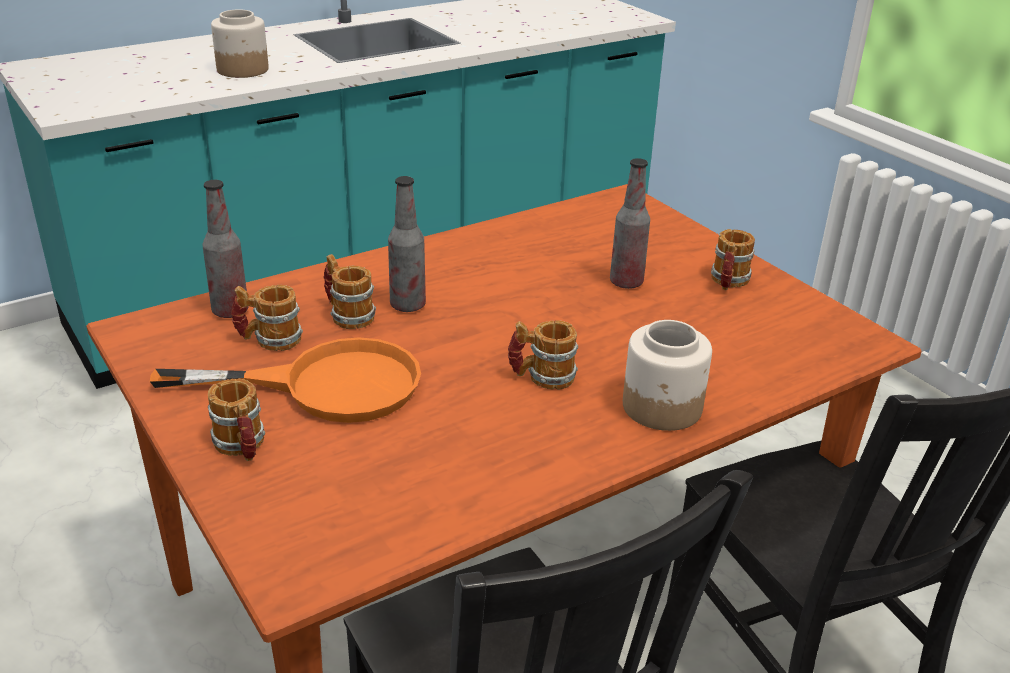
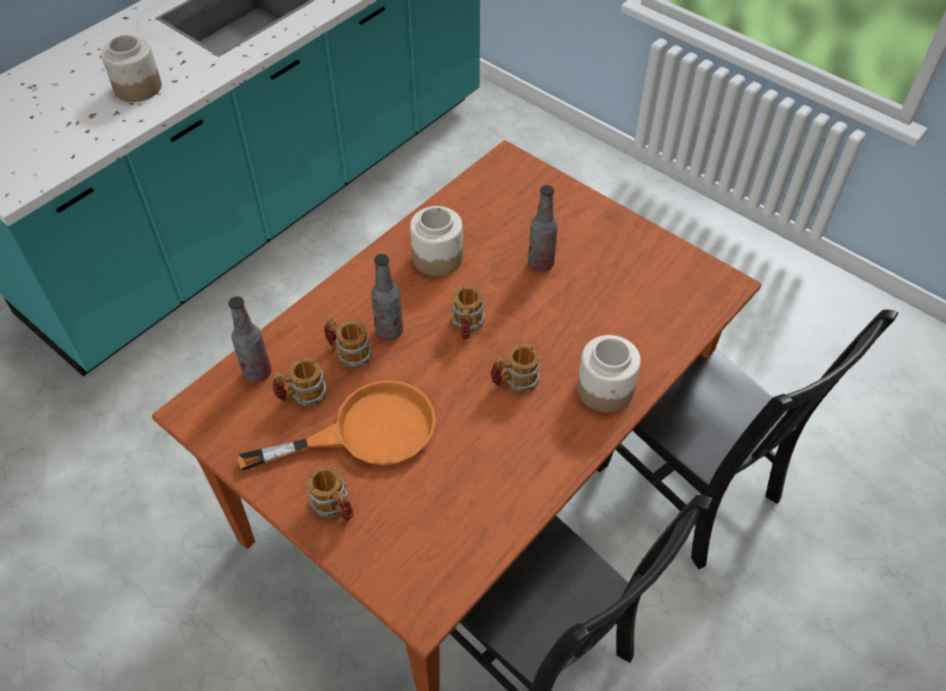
camera: 15 degrees left, 20 degrees up
mug [711,229,755,290] -> mug moved to [452,286,484,339]
none -> jar [410,206,463,276]

